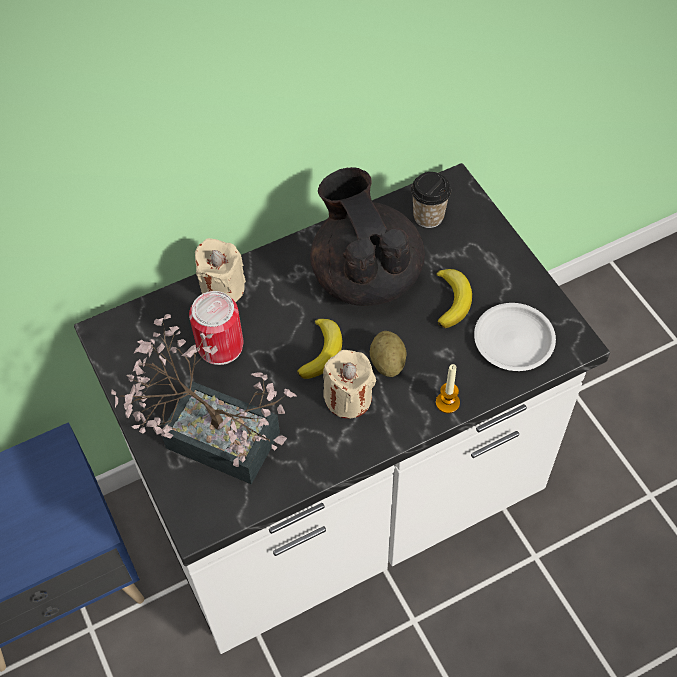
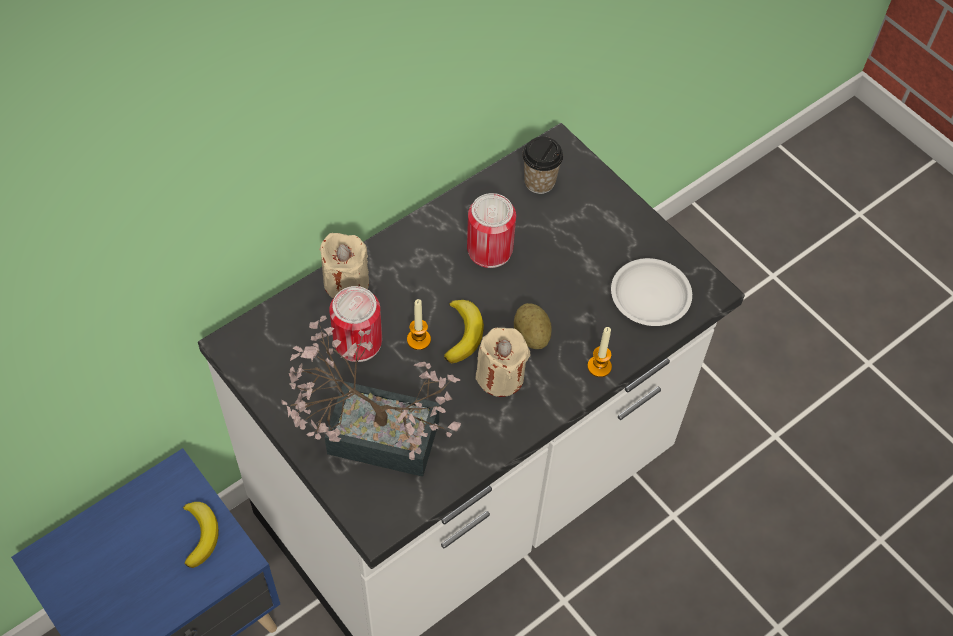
camera: 15 degrees left, 0 degrees up
black teapot [310,167,425,306] -> can [467,193,516,268]
banana [436,269,472,328] -> banana moved to [183,502,219,568]
none -> candle [407,299,431,350]

